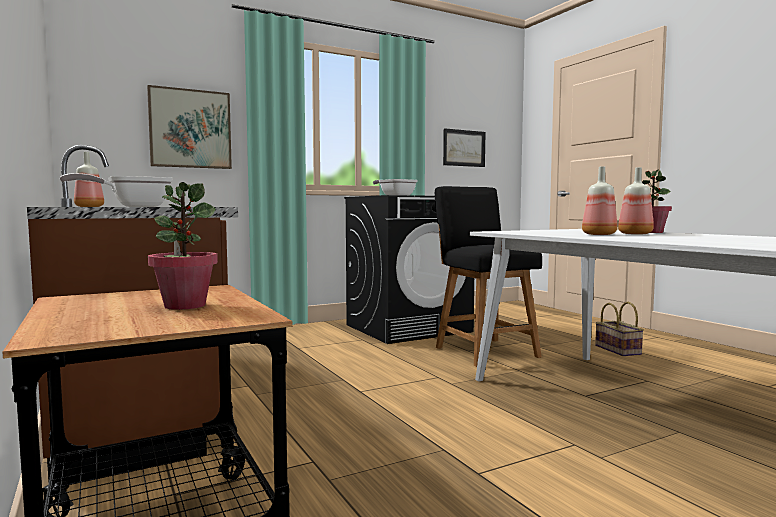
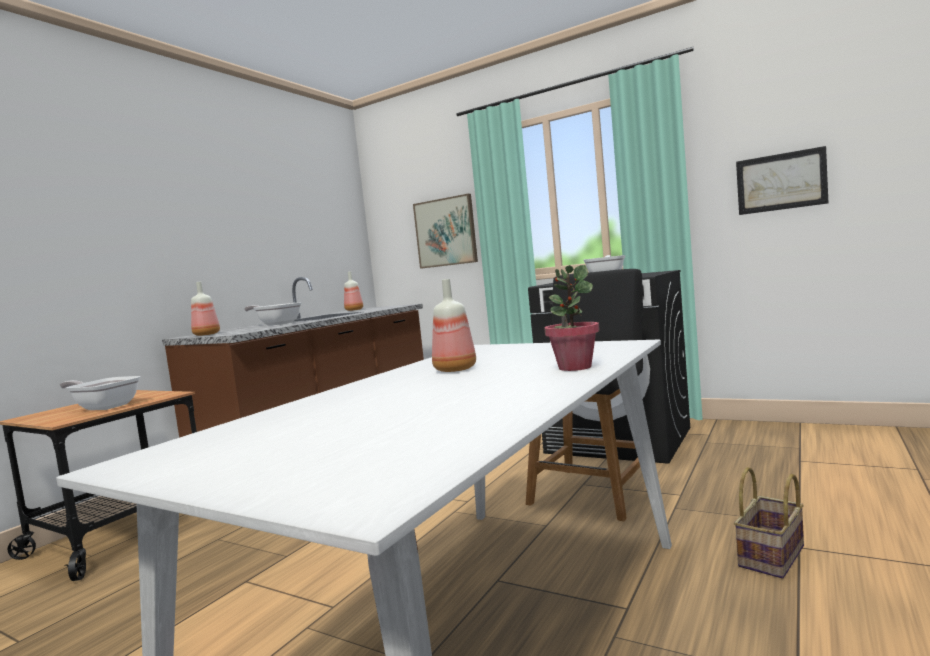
camera: 60 degrees right, 0 degrees up
potted plant [148,182,218,310] -> frying pan [60,376,140,410]
bottle [618,167,654,235] -> bottle moved to [191,282,220,336]

